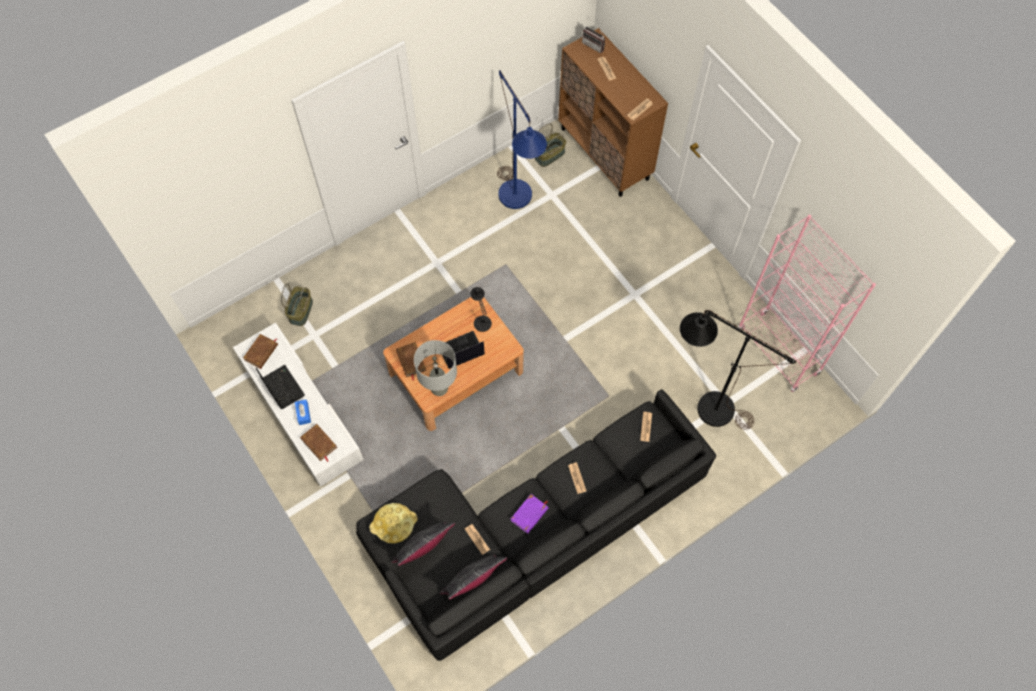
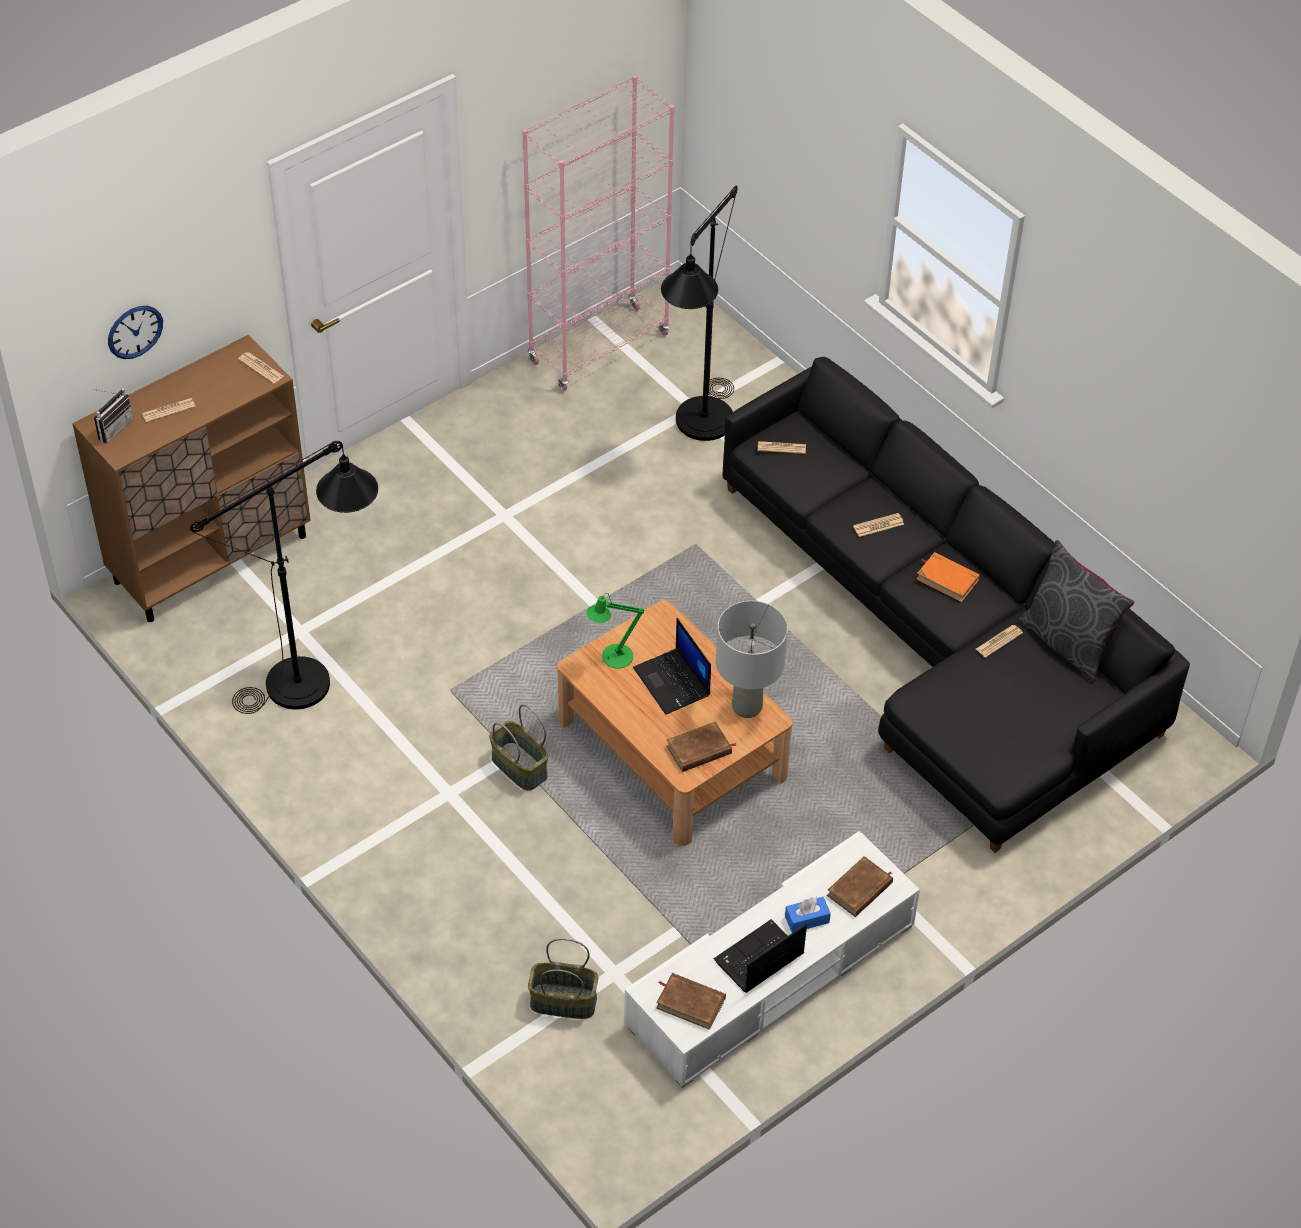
camera: 95 degrees left, 15 degrees down
yellow tray [369,503,418,544] -> none
grey pillow [391,522,455,566] -> none
black table lamp [470,287,492,332] -> green table lamp [586,593,644,669]
blue floor lamp [497,70,547,209] -> black floor lamp [190,441,378,714]
purple book [511,494,549,534] -> orange book [917,552,980,602]
basket [535,123,566,167] -> basket moved to [489,704,549,791]
none -> wall clock [108,306,163,359]

